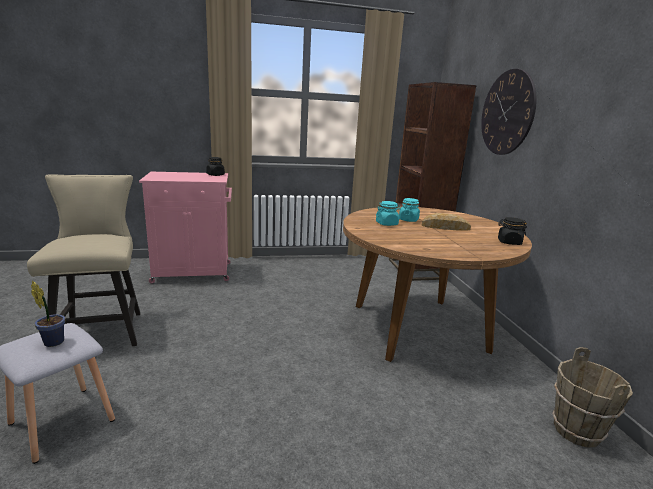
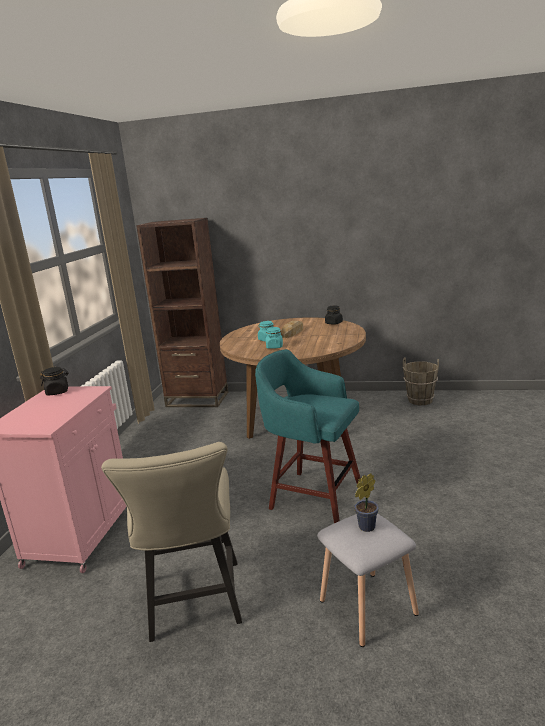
camera: 65 degrees left, 0 degrees up
beige chair [27,175,140,346] -> beige chair turned 105 degrees counterclockwise [101,442,242,642]
wall clock [481,69,537,155] -> none
none -> turquoise stool [255,349,361,523]

